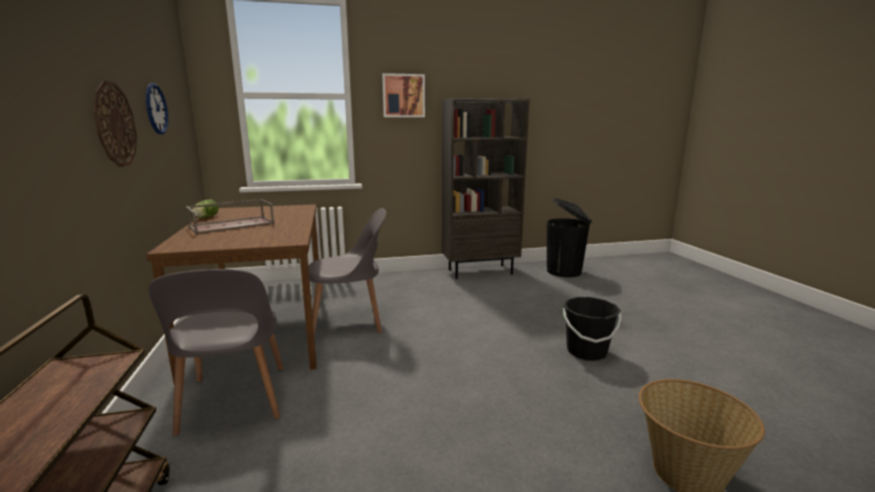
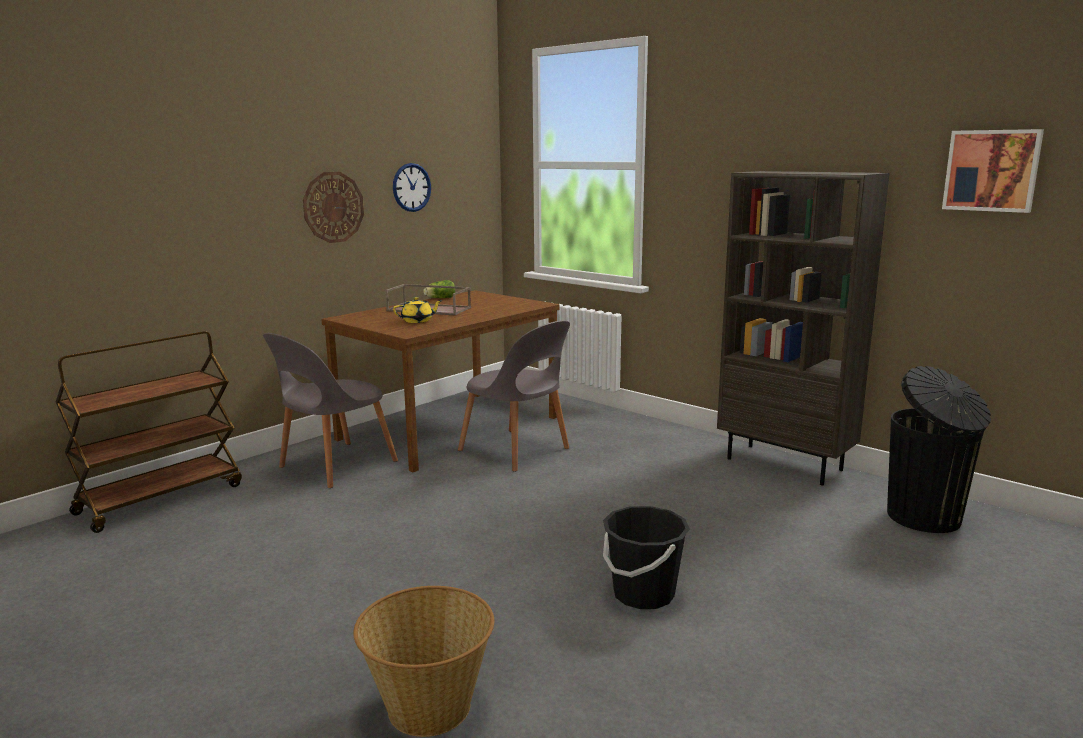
camera: 55 degrees right, 0 degrees up
picture [382,73,425,117] -> picture moved to [942,129,1044,213]
none -> yellow teapot [393,297,442,323]

